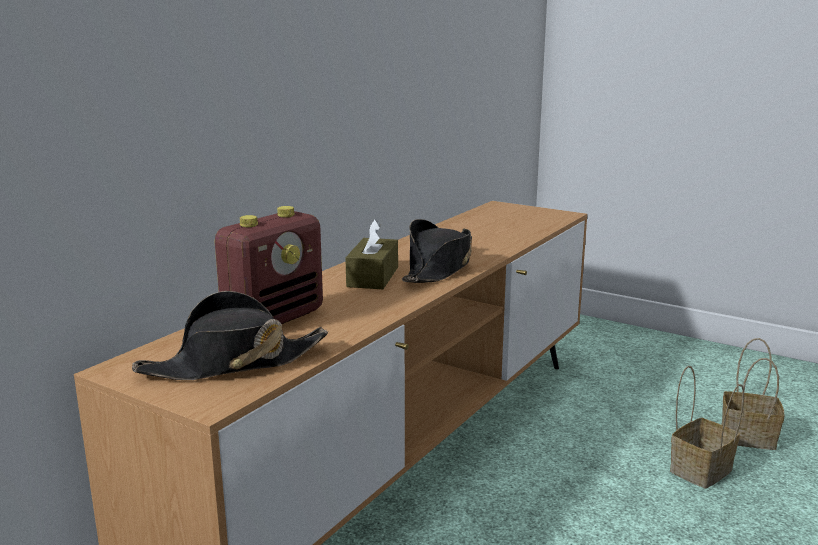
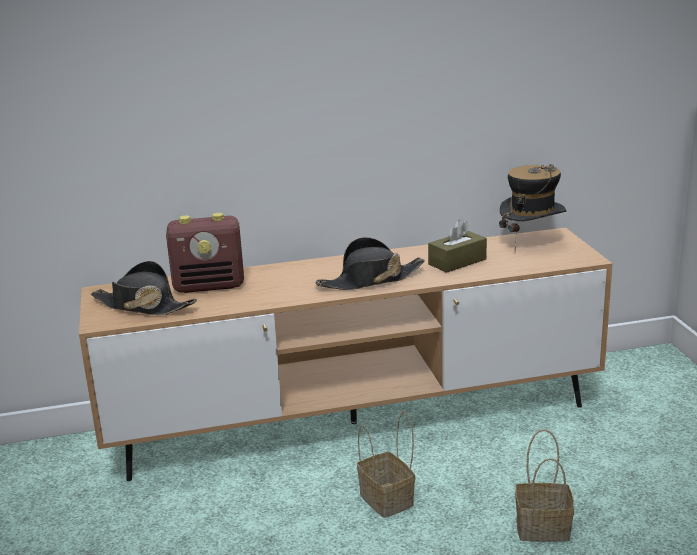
camera: 45 degrees right, 5 degrees up
brown tissue box [345,219,398,289] -> brown tissue box moved to [428,220,487,273]
basket [721,338,785,450] -> basket moved to [357,410,415,518]
none -> hat [499,164,566,251]

